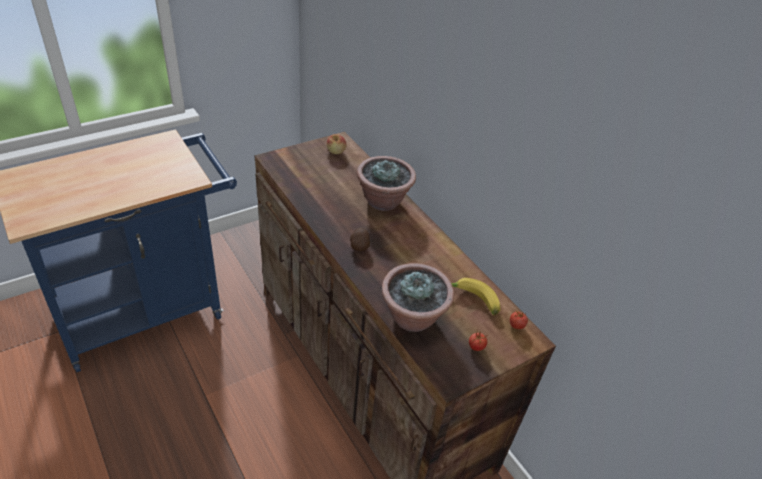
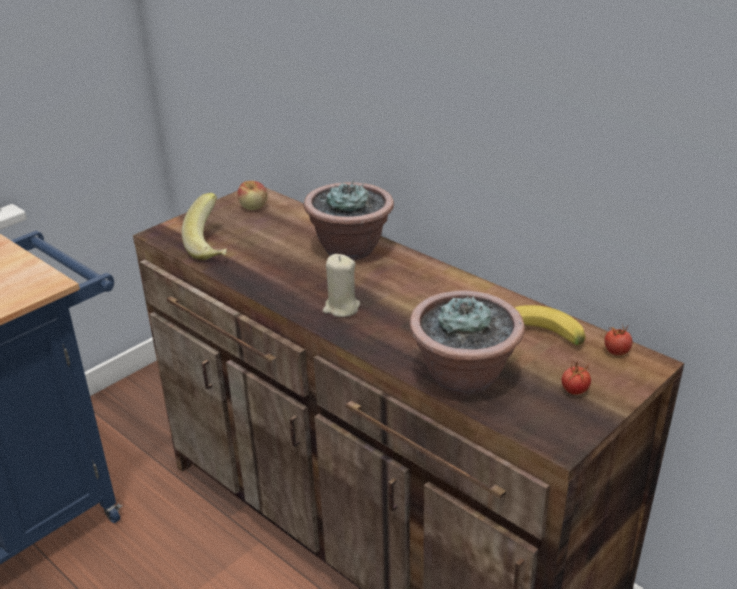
camera: 10 degrees left, 10 degrees down
potato [350,228,370,251] -> beige candle [323,254,360,317]
none -> banana [182,193,227,260]

